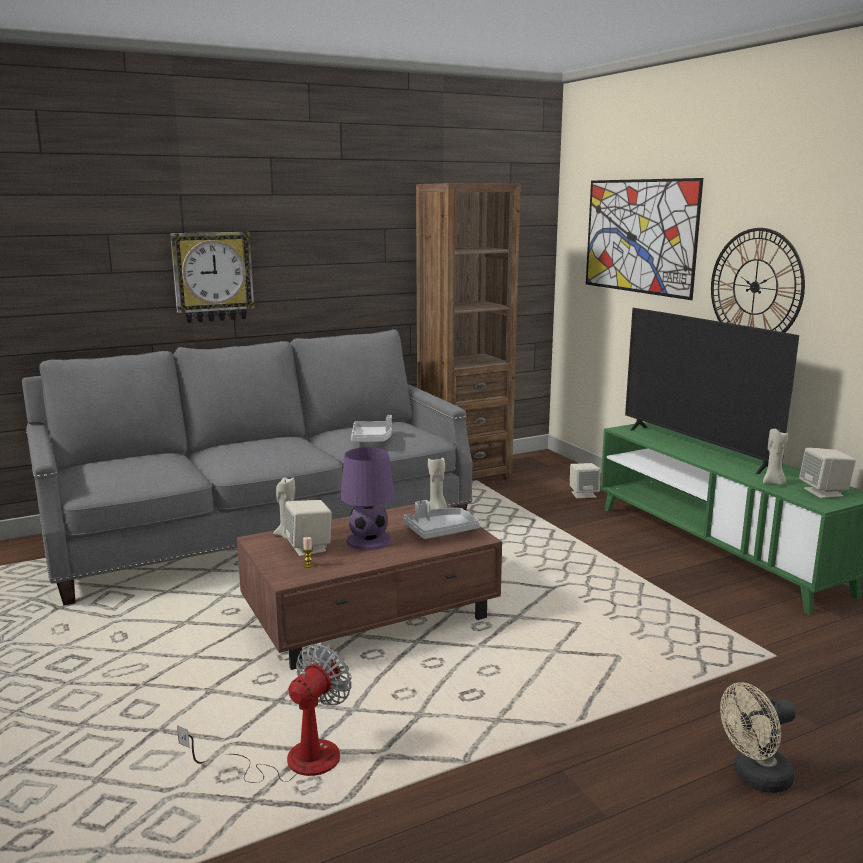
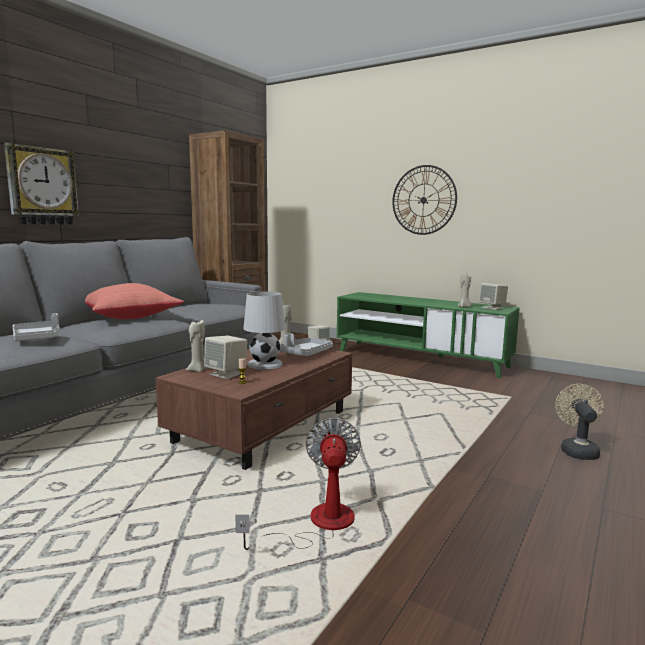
camera: 30 degrees left, 5 degrees down
purple table lamp [341,447,394,550] -> white table lamp [243,292,285,370]
grey tray [351,415,392,442] -> grey tray moved to [13,313,60,341]
picture [586,178,703,300] -> none
television [625,308,799,474] -> none
beige fan [720,682,796,793] -> beige fan turned 150 degrees clockwise [555,384,604,460]
none -> red pillow [85,283,184,319]

